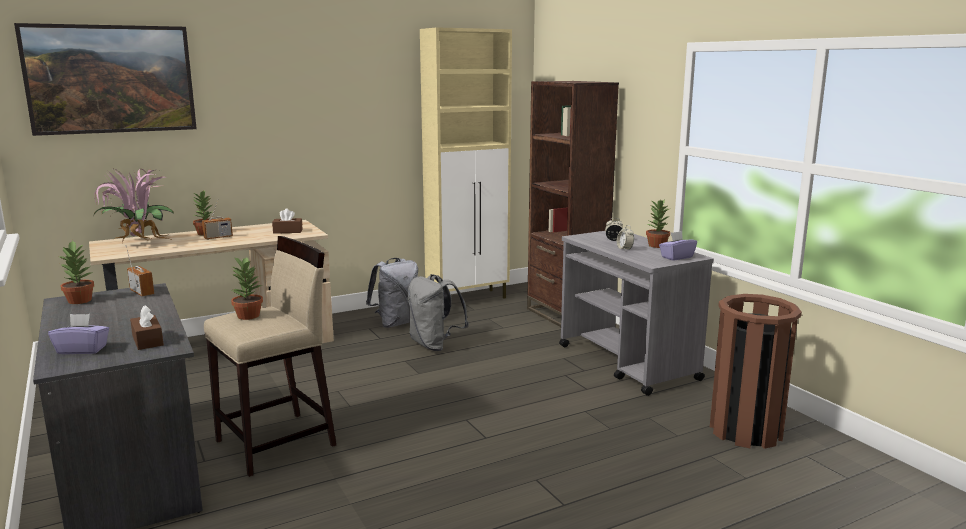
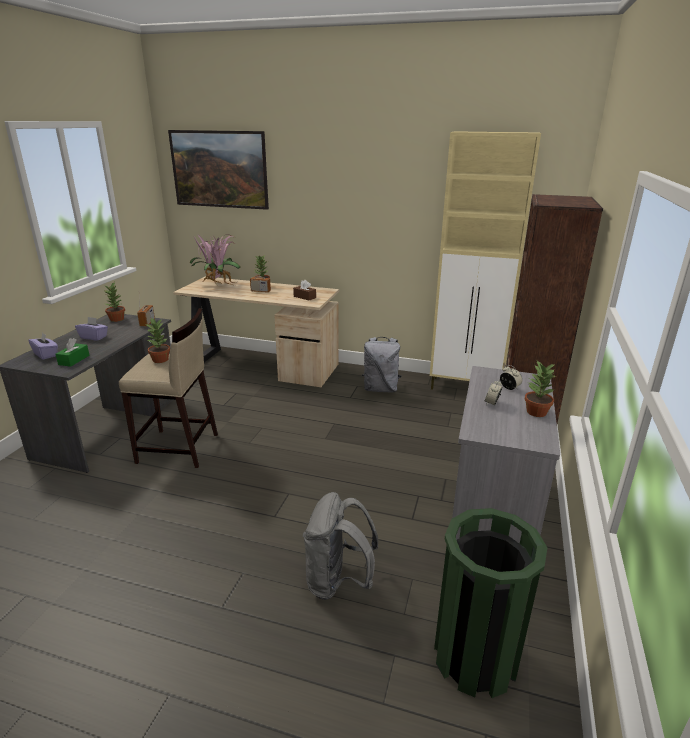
camera: 45 degrees right, 10 degrees up
brown tissue box [130,305,164,350] -> green tissue box [56,338,90,367]
grey backpack [407,274,469,351] -> grey backpack moved to [303,492,378,600]
purple tissue box [659,231,697,261] -> purple tissue box moved to [75,317,108,341]
brown trash can [710,294,802,449] -> green trash can [434,508,547,698]

